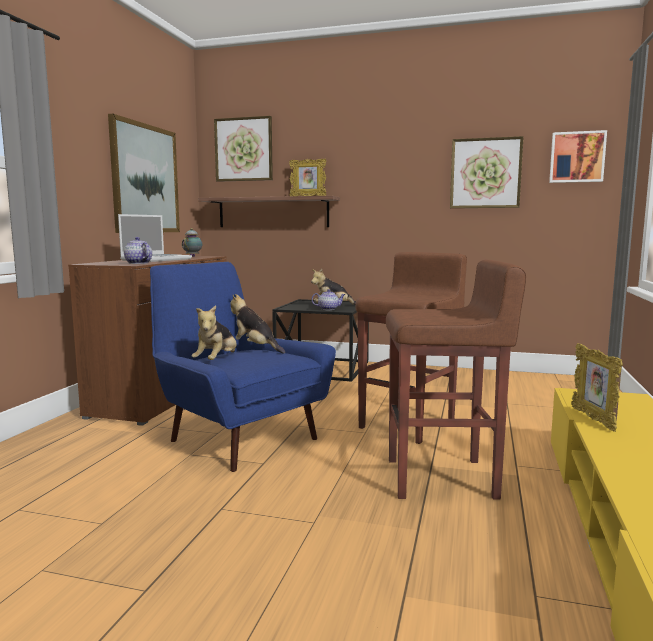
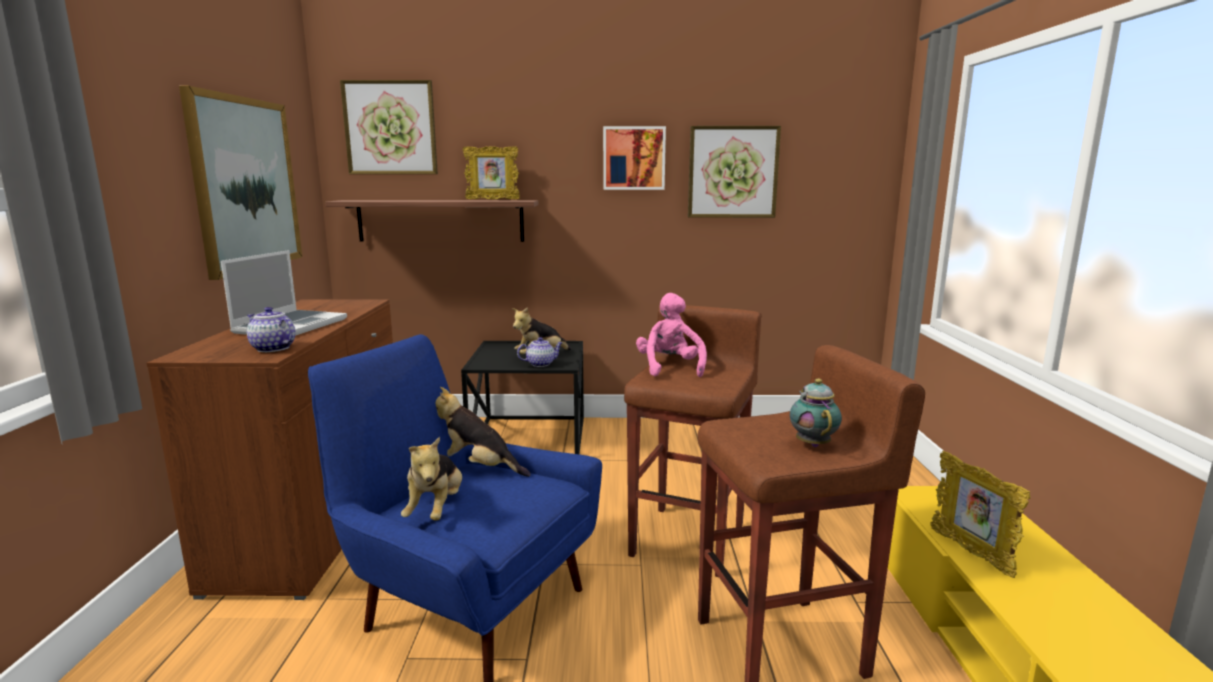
camera: 15 degrees left, 5 degrees up
teapot [182,228,202,257] -> teapot moved to [790,379,842,447]
picture [549,130,607,183] -> picture moved to [603,126,666,190]
none -> pink plush toy [636,293,707,377]

